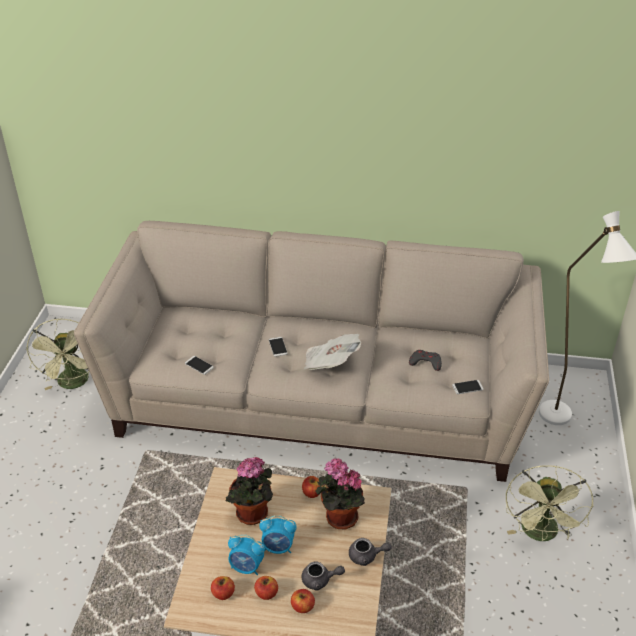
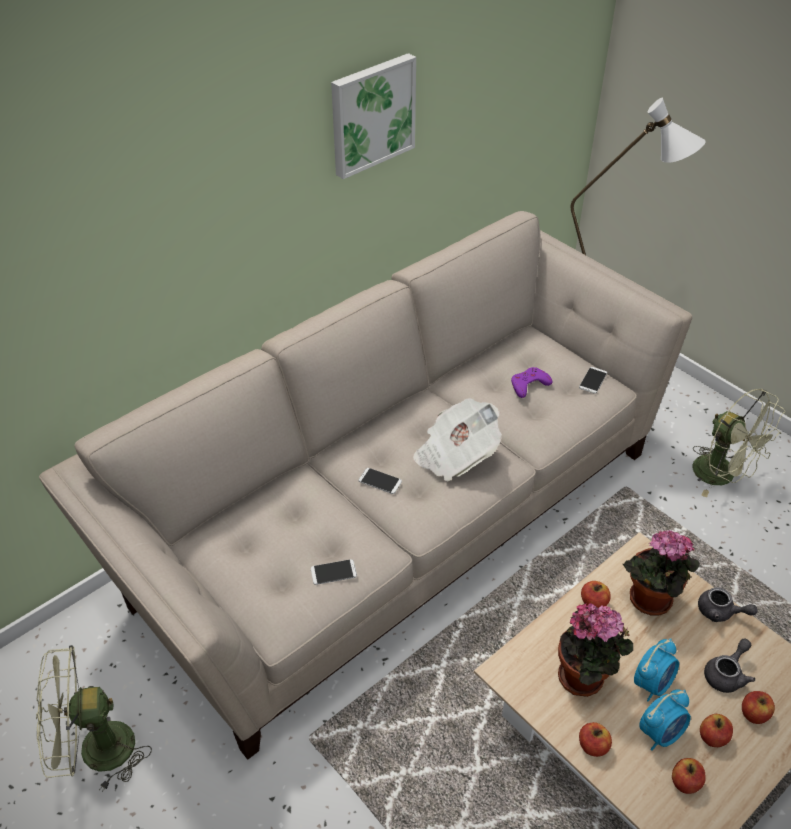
camera: 50 degrees left, 5 degrees up
green fan [26,319,89,390] -> green fan turned 135 degrees clockwise [36,645,152,792]
grey teapot [349,538,392,566] -> grey teapot turned 75 degrees clockwise [698,587,757,622]
grey game controller [409,350,442,371] -> purple game controller [511,367,552,398]
none -> picture [331,53,416,179]
none -> apple [579,722,612,757]

